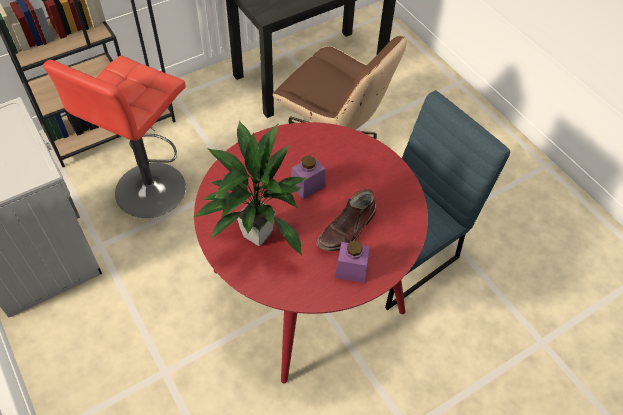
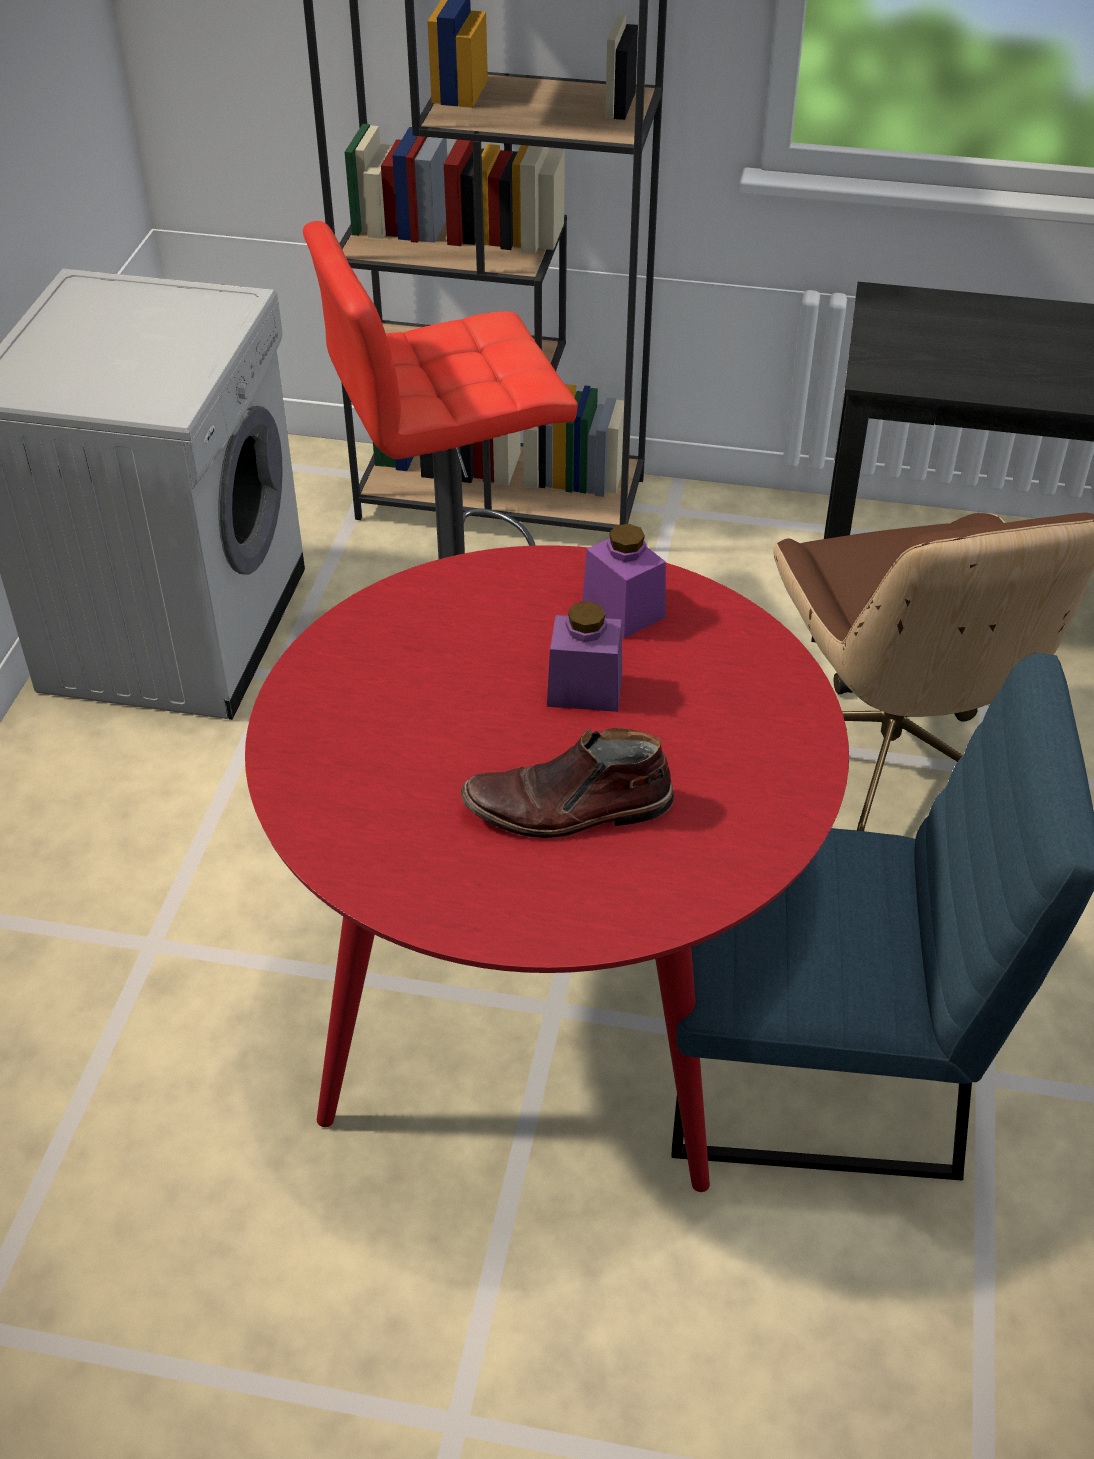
camera: 45 degrees right, 10 degrees down
potted plant [193,120,306,255] -> none
purple jar [335,241,370,283] -> purple jar moved to [582,524,666,638]

